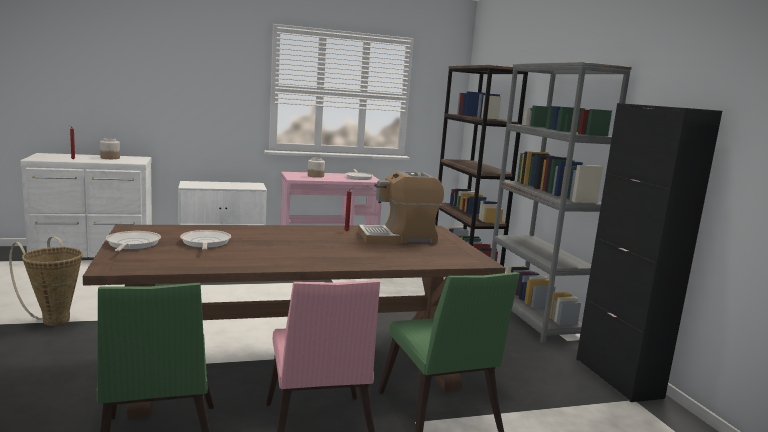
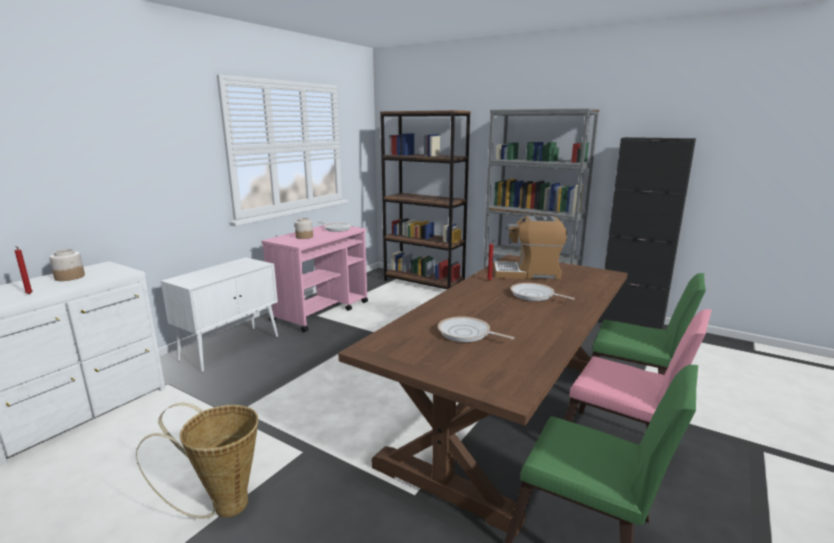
camera: 40 degrees left, 5 degrees up
frying pan [106,231,161,251] -> frying pan moved to [511,283,575,301]
coffee machine [358,171,444,244] -> coffee machine turned 60 degrees clockwise [494,216,567,280]

